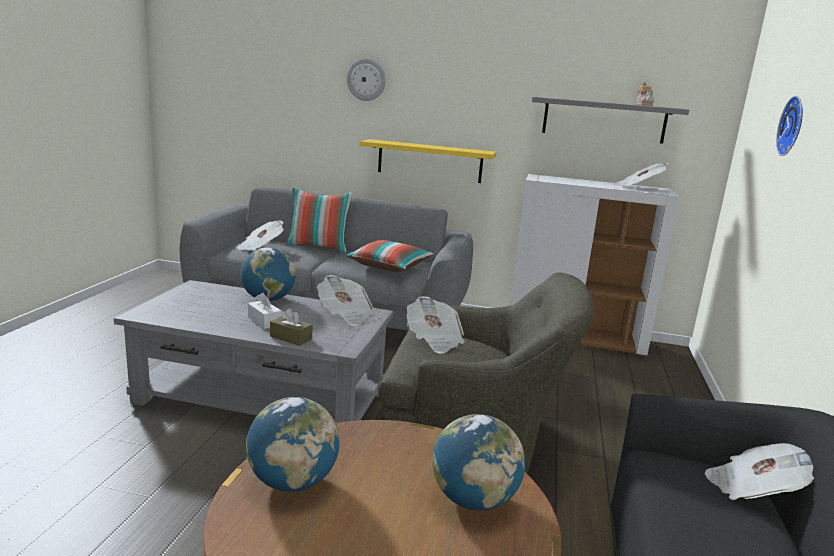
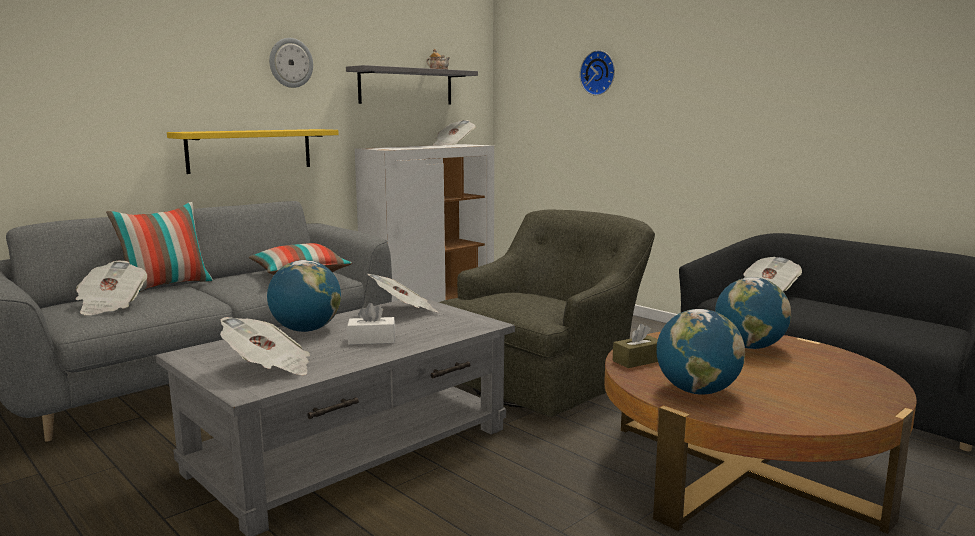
camera: 55 degrees left, 5 degrees down
brown tissue box [270,308,313,346] -> brown tissue box moved to [613,324,658,368]
wall clock [347,58,386,101] -> wall clock moved to [269,38,313,88]
newspaper [407,296,465,354] -> newspaper moved to [220,317,310,375]

